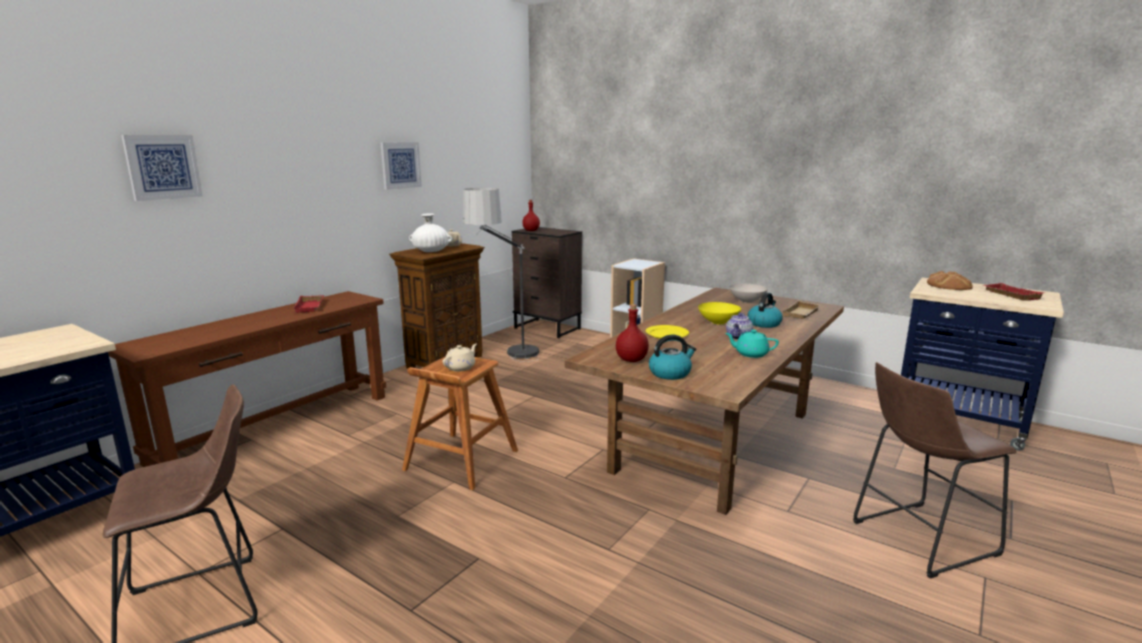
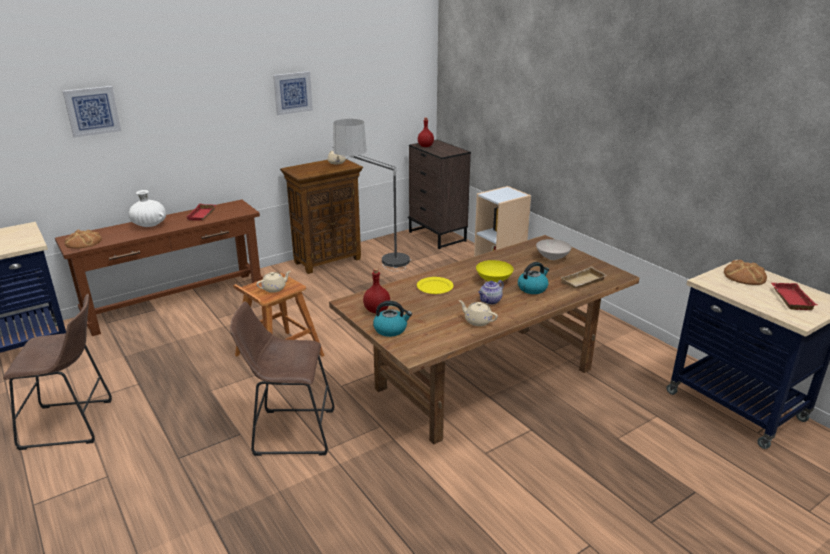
camera: 20 degrees right, 10 degrees up
white vase [409,213,452,252] -> white vase moved to [129,190,166,227]
turquoise teapot [725,330,779,358] -> beige teapot [459,300,498,326]
brown stool [853,362,1016,579] -> brown stool moved to [230,301,334,456]
none -> bread [65,230,102,249]

